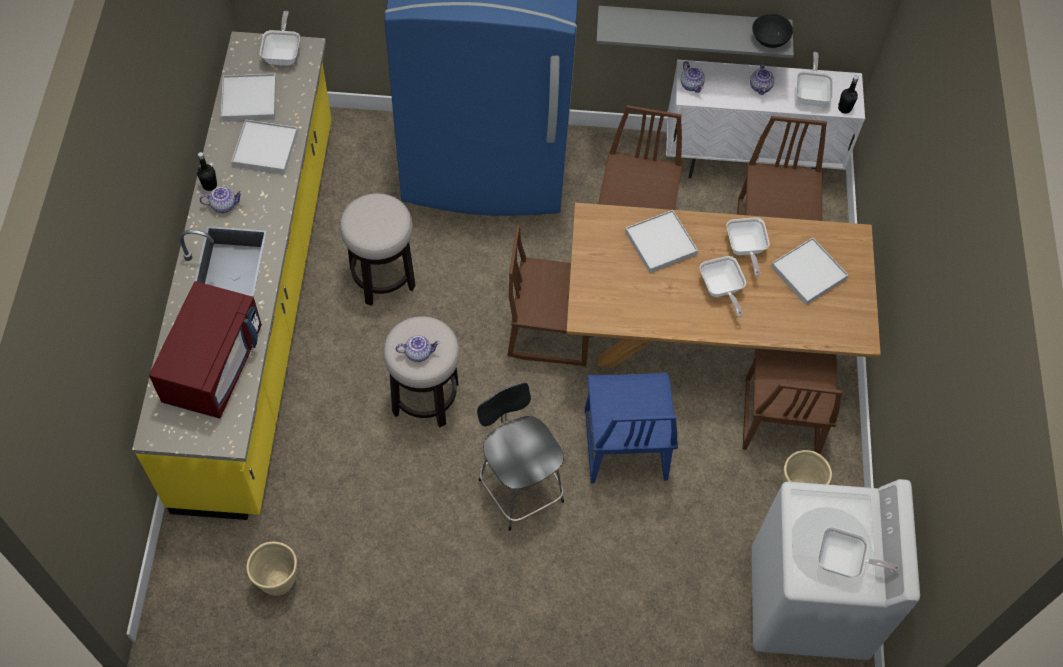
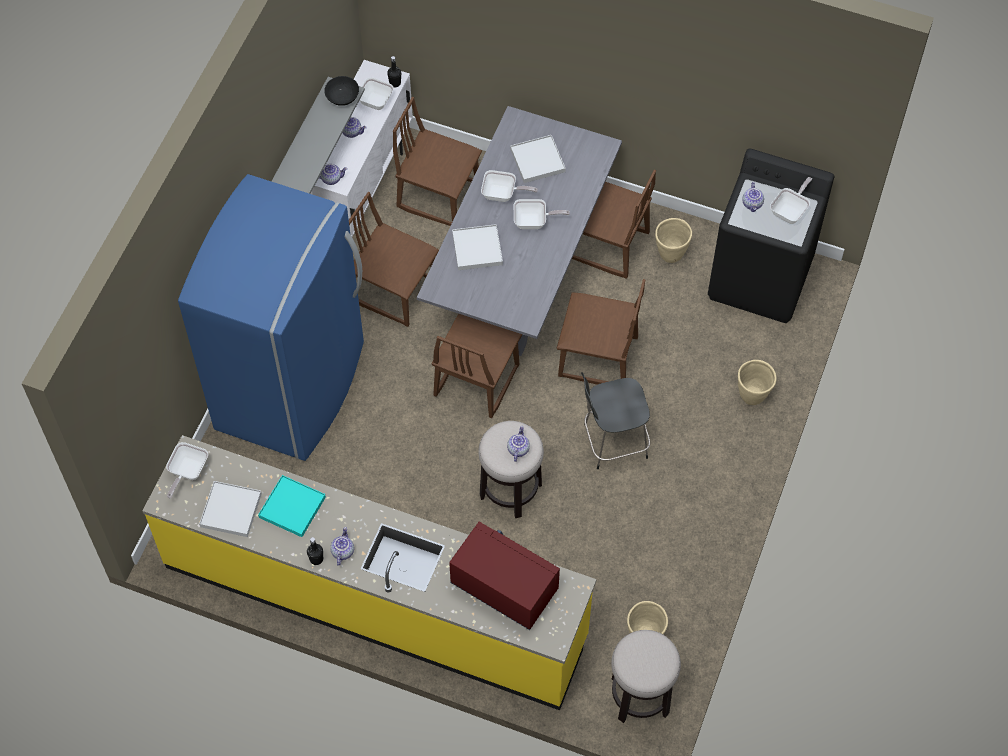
camera: 70 degrees left, 0 degrees up
white tray [231,120,298,174] -> turquoise tray [258,475,326,537]
frying pan [260,11,300,66] -> frying pan turned 90 degrees counterclockwise [166,442,208,499]
stool [340,193,416,306] -> stool moved to [611,630,681,723]
brown dining table [566,203,881,367] -> grey dining table [417,106,622,356]
blue chair [585,373,678,483] -> brown chair [557,279,646,385]
white washing machine [752,479,920,660] -> black washing machine [708,149,835,323]
none -> beige planter [738,360,777,405]
none -> teapot [742,182,764,212]

